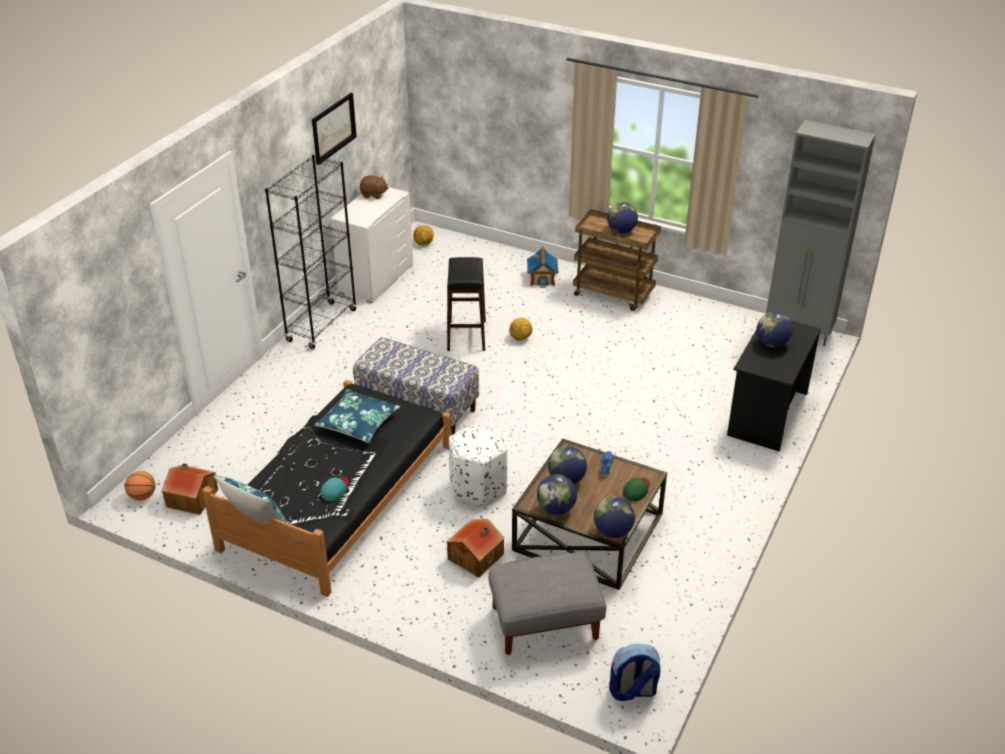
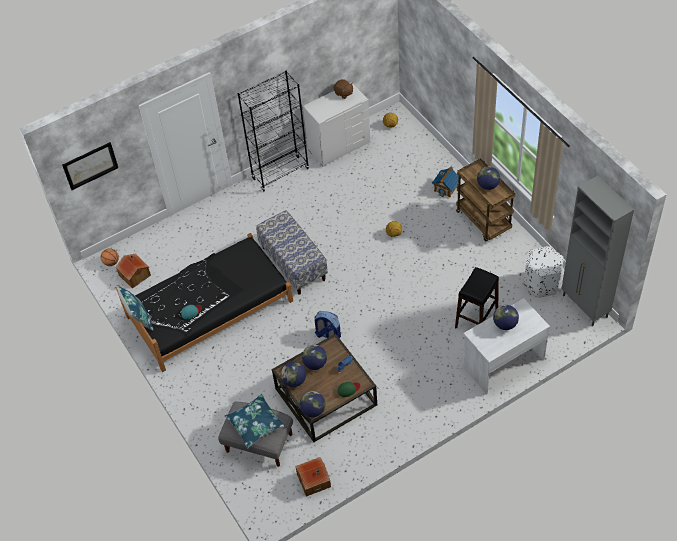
camera: 35 degrees right, 15 degrees up
picture [312,93,357,165] -> picture moved to [62,142,118,190]
blue pillow [314,389,400,443] -> blue pillow moved to [225,394,285,449]
toy house [446,519,505,578] -> toy house moved to [295,457,331,497]
black stool [447,257,486,351] -> black stool moved to [455,267,499,329]
white ottoman [449,424,507,507] -> white ottoman moved to [524,246,564,298]
backpack [609,644,660,701] -> backpack moved to [314,311,341,338]
black desk [727,321,821,451] -> white desk [463,298,550,395]

